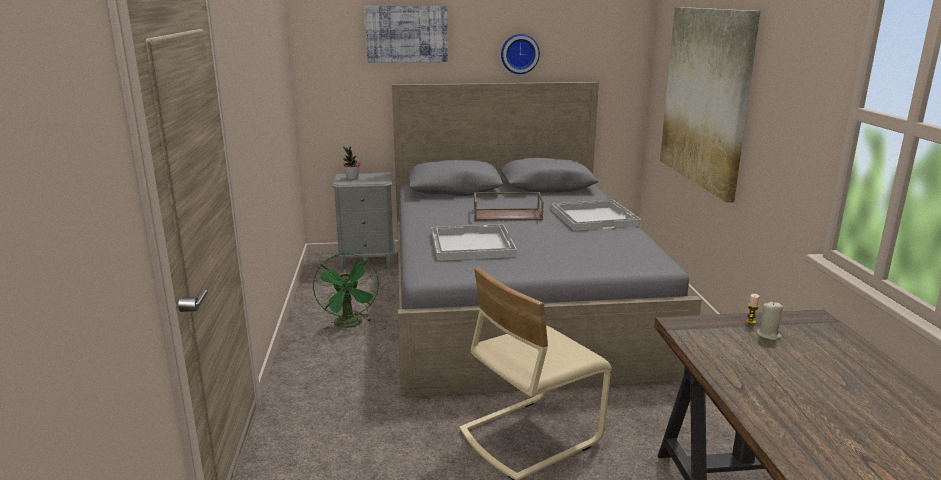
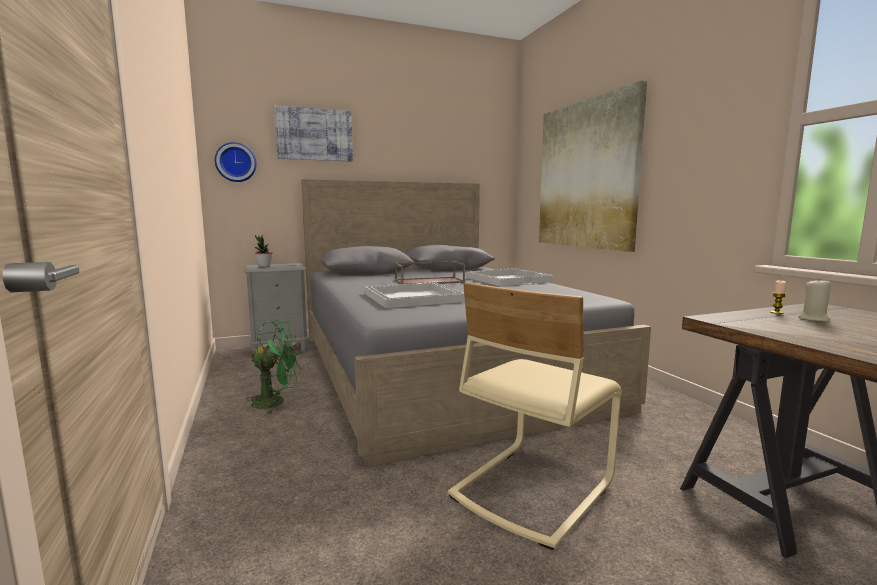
camera: 15 degrees left, 10 degrees down
green fan [313,253,379,330] -> green fan turned 60 degrees counterclockwise [247,320,300,414]
wall clock [501,34,540,74] -> wall clock moved to [215,142,257,182]

